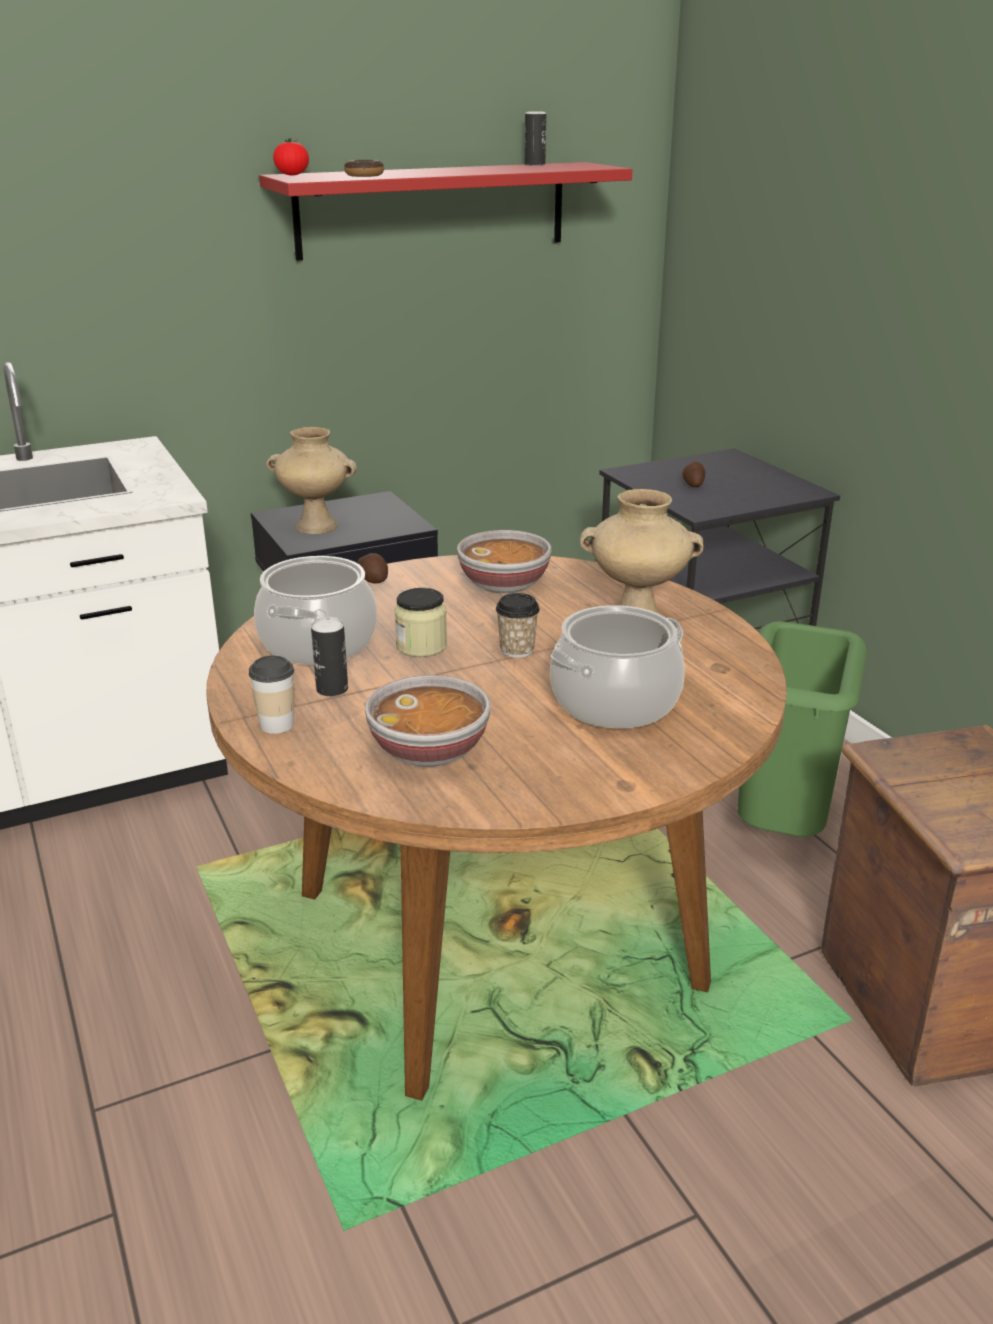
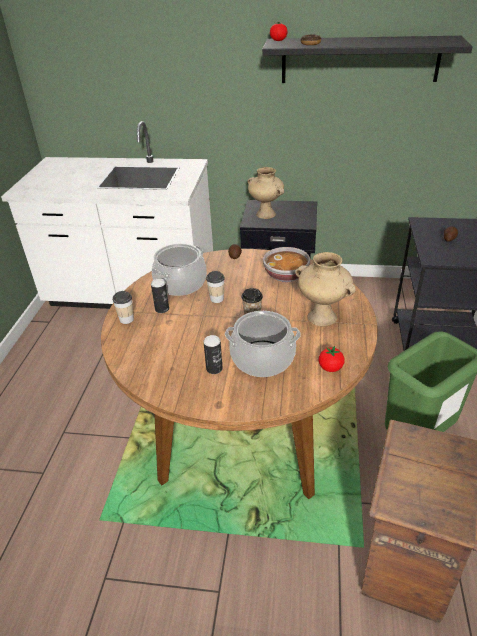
camera: 35 degrees right, 10 degrees up
red shelf [259,162,632,261] -> black shelf [262,36,473,83]
bowl [365,675,490,767] -> none
jar [395,588,447,657] -> cup [206,271,225,303]
can [525,111,546,166] -> can moved to [203,335,223,374]
none -> tomato [319,346,344,372]

